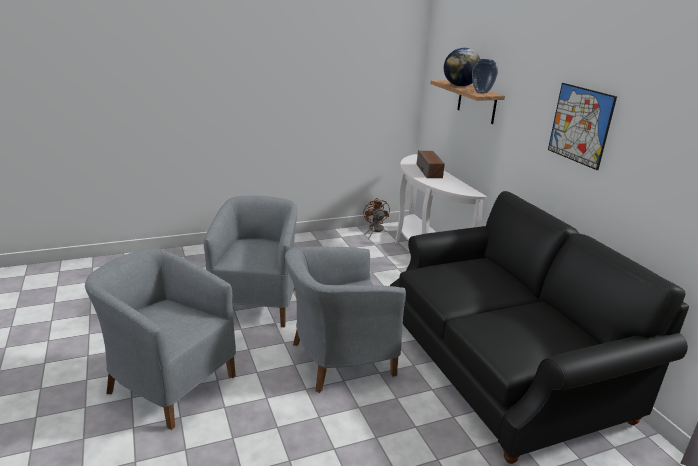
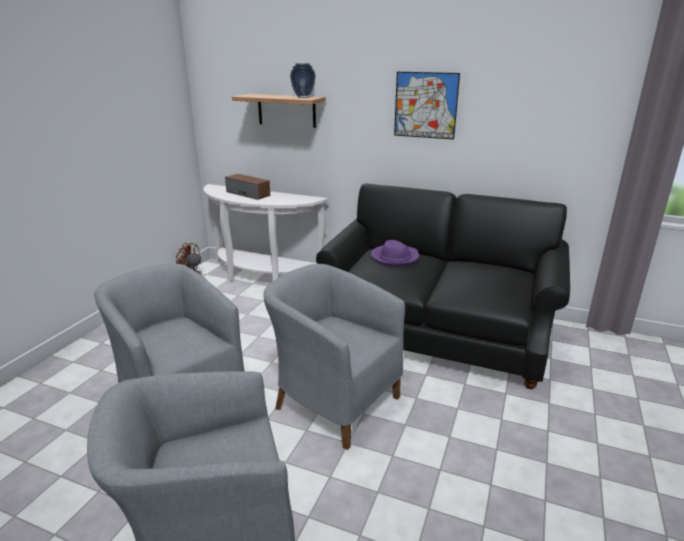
camera: 45 degrees left, 0 degrees up
grey armchair [285,246,406,393] -> grey armchair turned 105 degrees clockwise [263,264,405,450]
globe [444,48,480,87] -> none
none -> purple hat [371,240,419,267]

